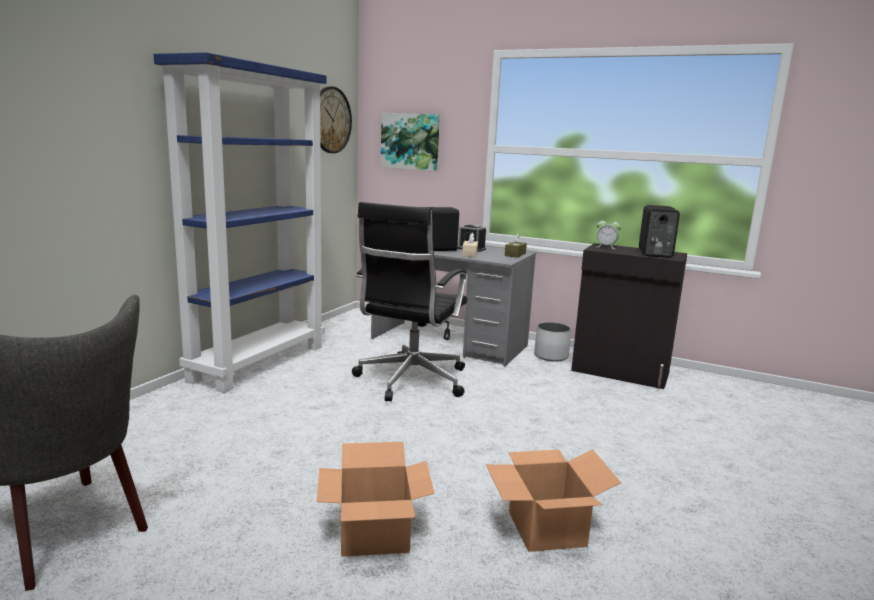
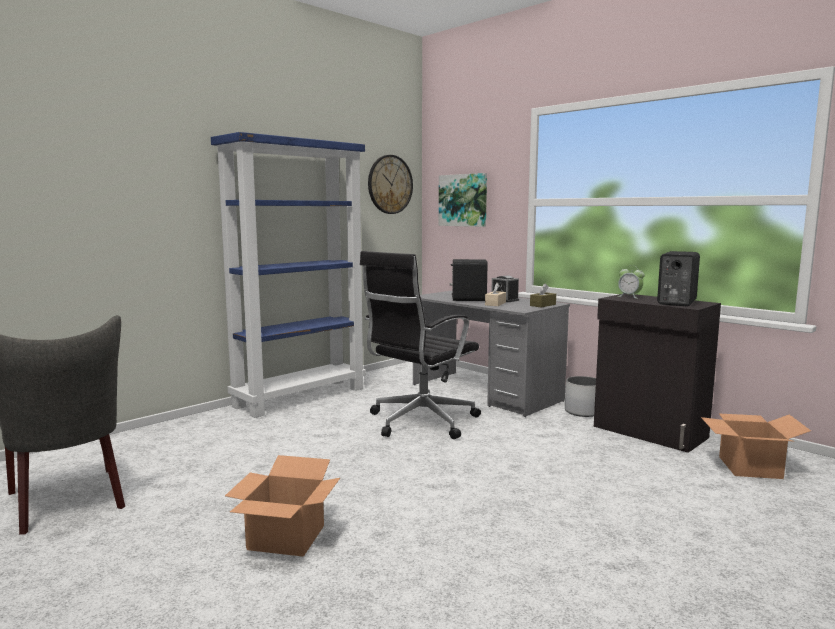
camera: 20 degrees right, 5 degrees down
cardboard box [486,449,621,552] -> cardboard box moved to [701,414,811,479]

